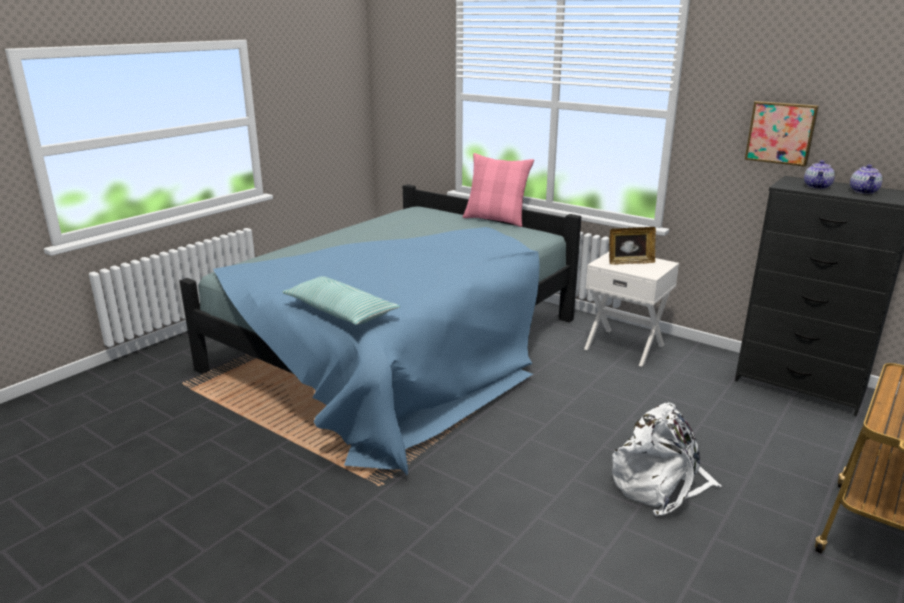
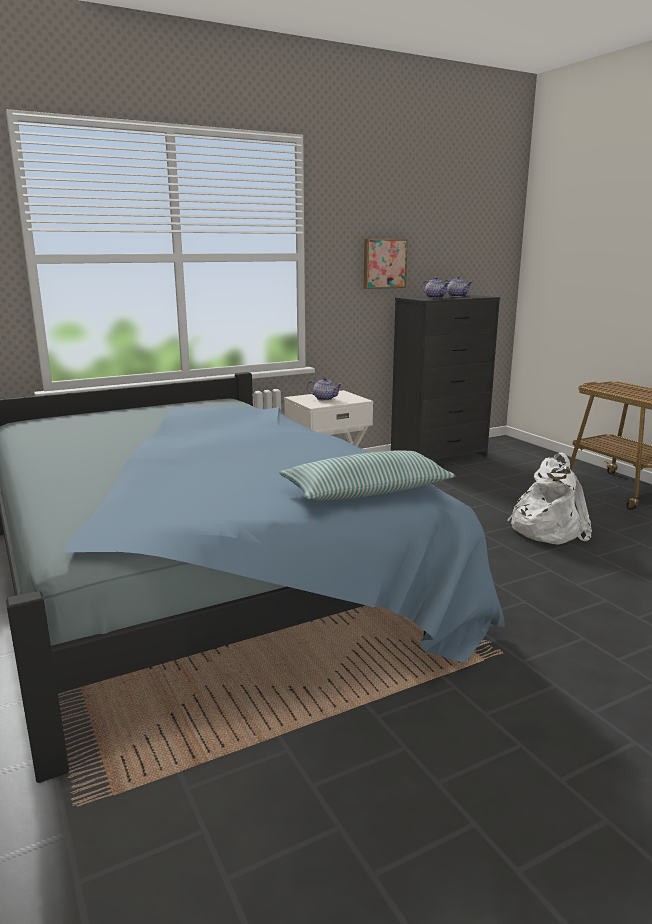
camera: 65 degrees left, 5 degrees down
pink pillow [463,153,534,227] -> none
picture frame [609,227,656,265] -> teapot [307,377,342,401]

